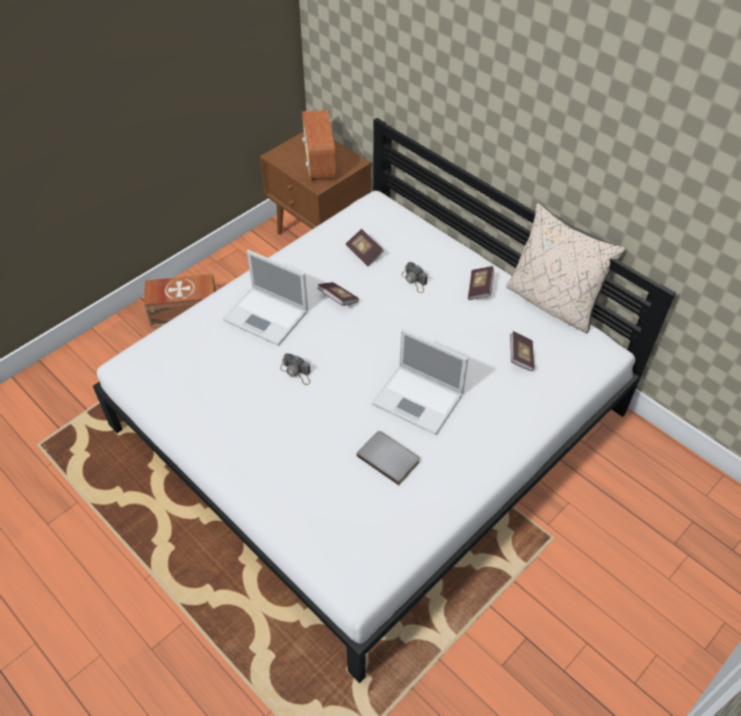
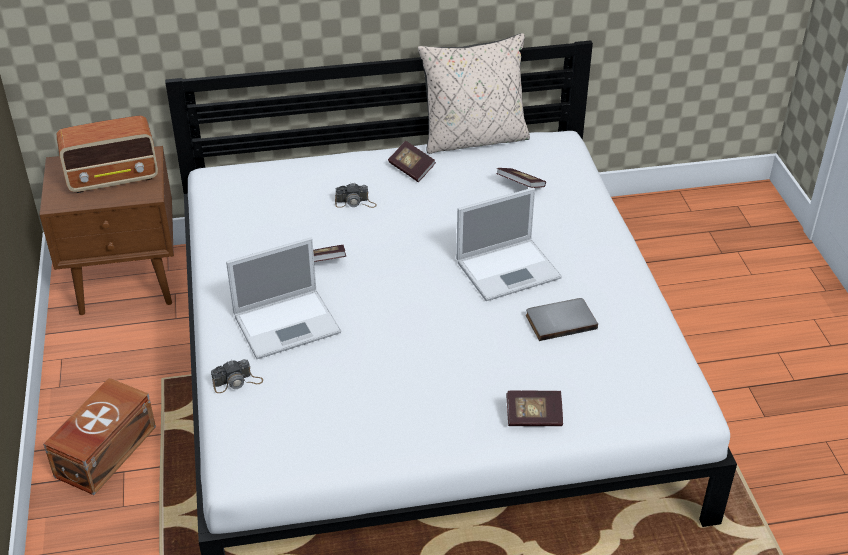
camera: 55 degrees left, 10 degrees down
camera [280,353,311,385] -> camera moved to [211,359,263,393]
radio [302,110,336,180] -> radio turned 45 degrees counterclockwise [57,116,158,193]
book [346,229,384,266] -> book moved to [506,391,563,426]

